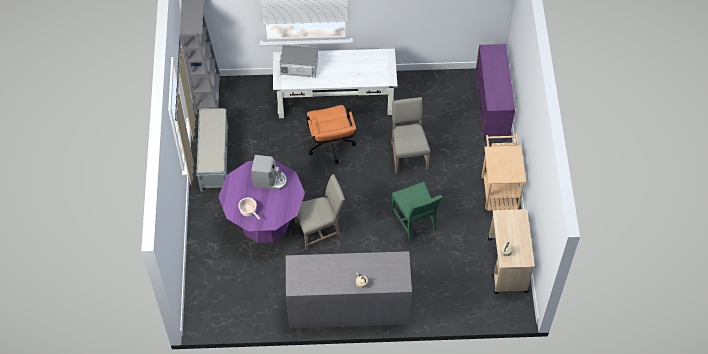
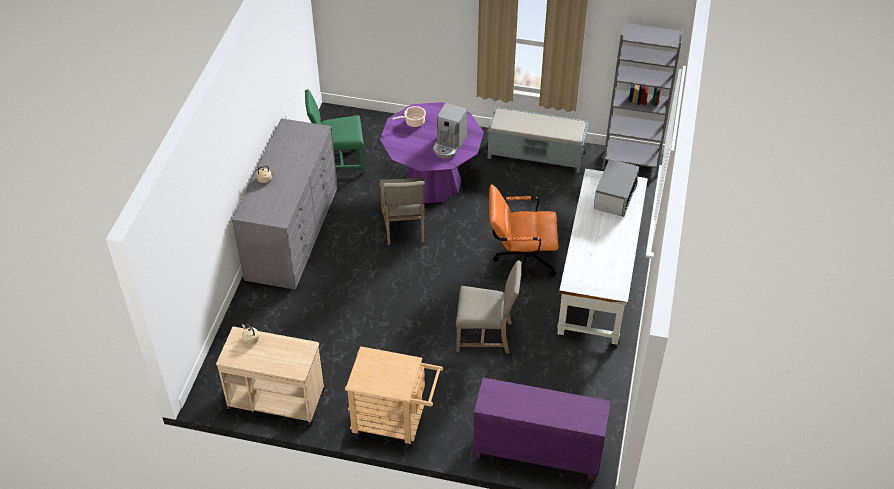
camera: 105 degrees right, 10 degrees down
green chair [391,181,443,241] -> green chair moved to [305,89,365,174]

